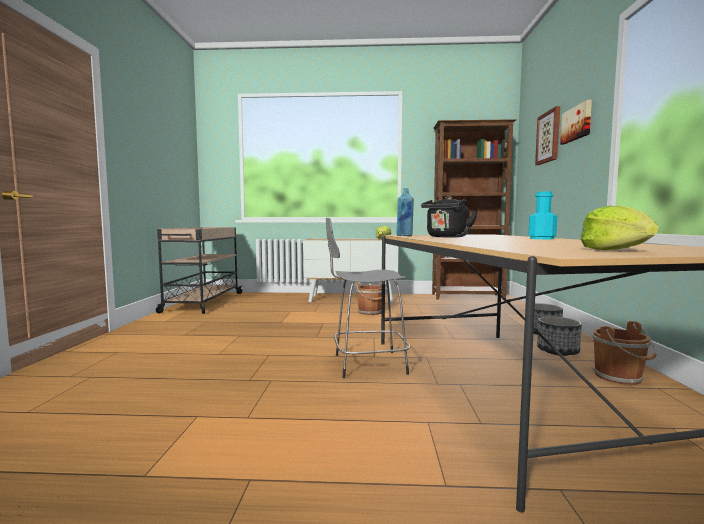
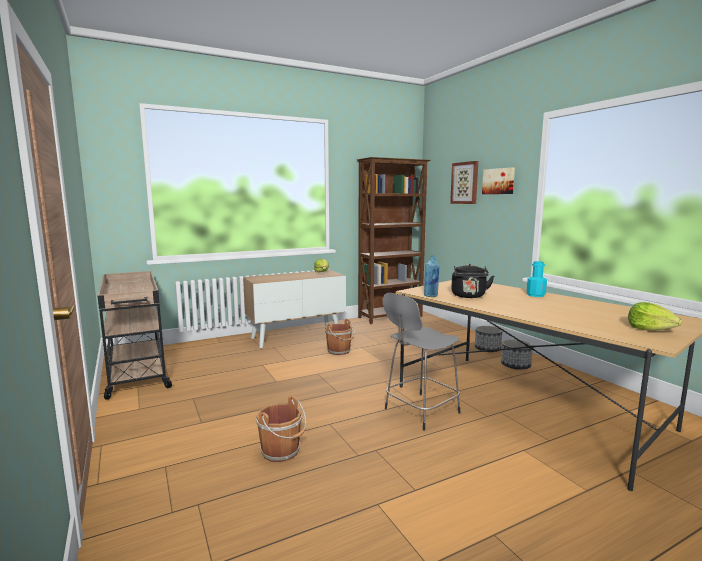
camera: 30 degrees left, 5 degrees up
brown bucket [592,321,657,385] -> brown bucket moved to [256,396,306,462]

